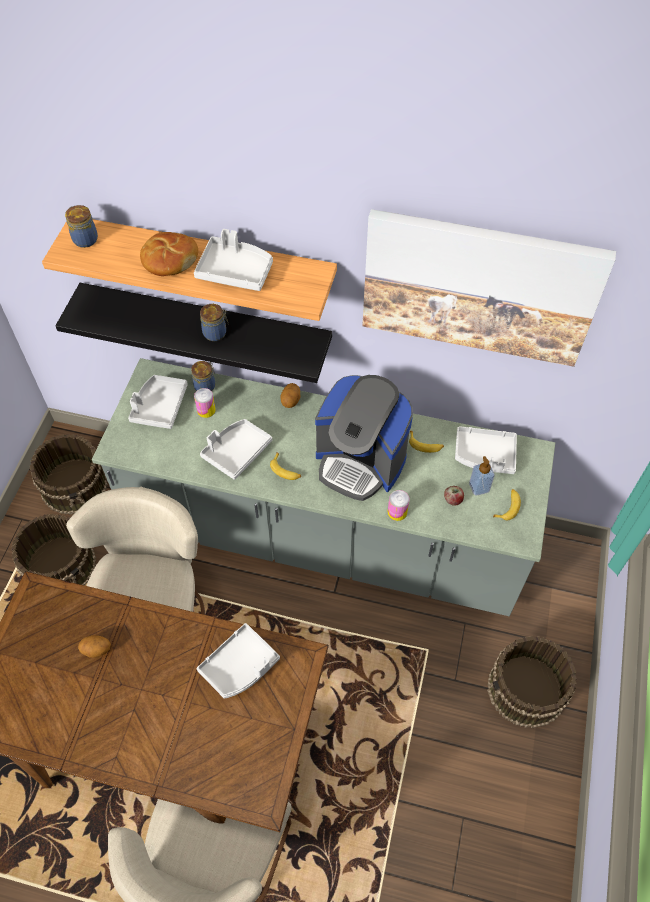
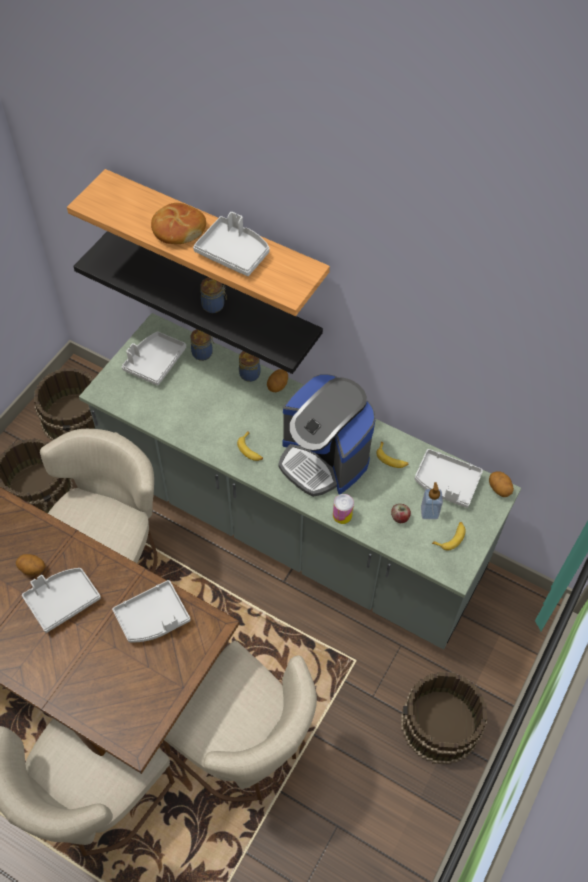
camera: 15 degrees right, 0 degrees up
jar [65,205,98,248] -> jar moved to [239,351,261,382]
can [194,388,216,418] -> none
grey tray [200,419,272,480] -> grey tray moved to [22,568,101,633]
picture [362,209,616,367] -> none
none -> beige chair [163,641,317,802]
none -> potato [489,471,514,497]

